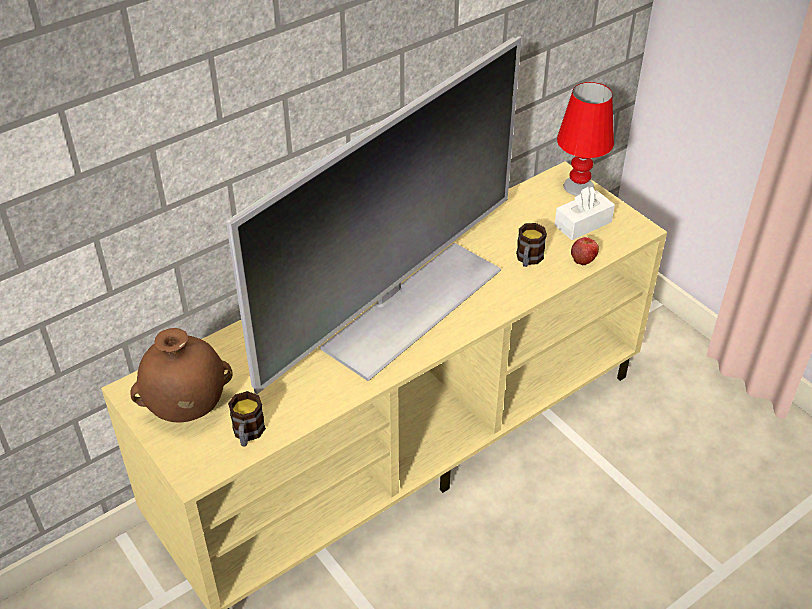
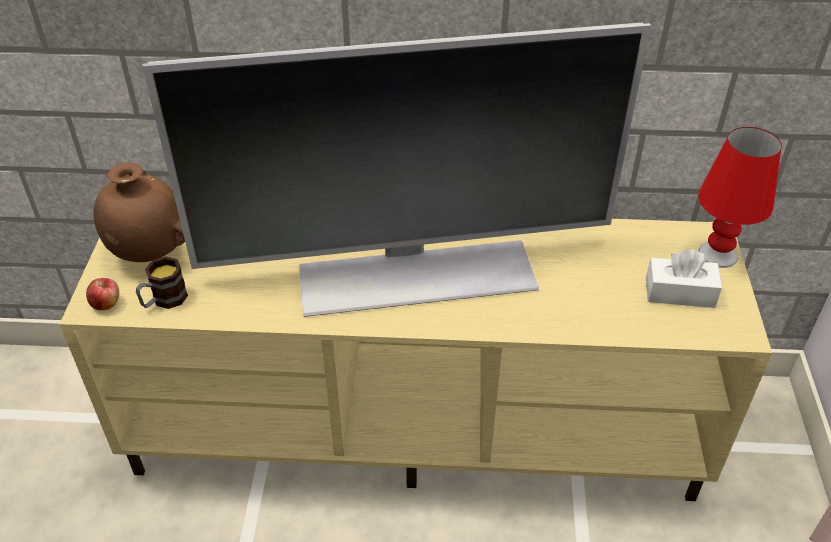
camera: 40 degrees right, 0 degrees up
mug [516,223,547,267] -> none
apple [571,237,599,265] -> apple moved to [86,278,120,310]

